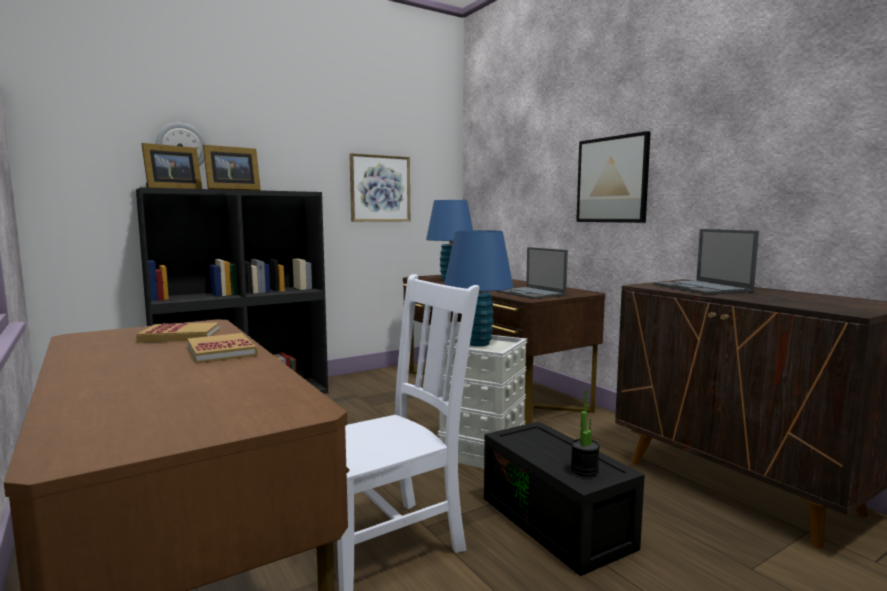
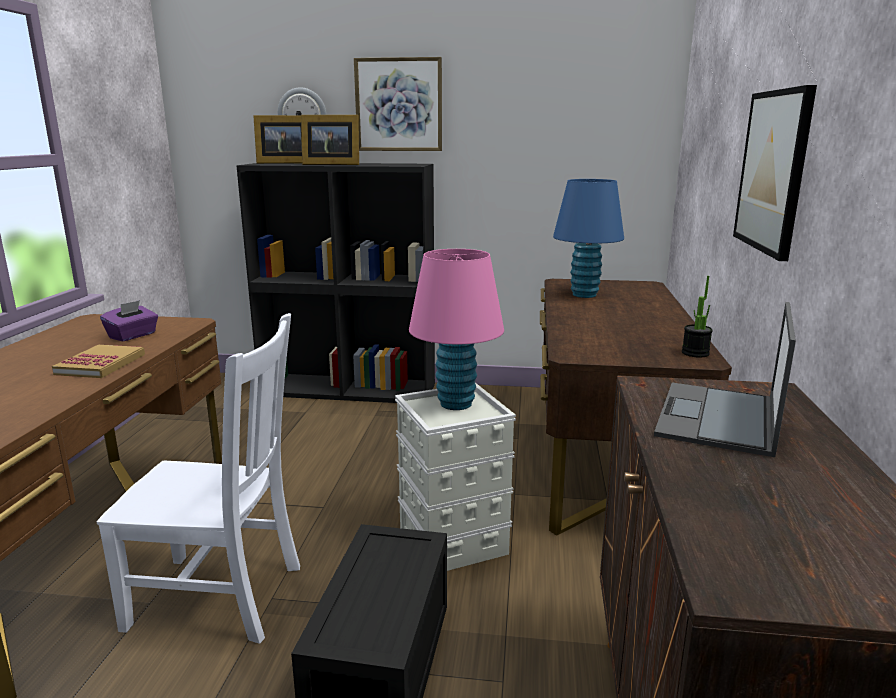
camera: 40 degrees right, 10 degrees up
book [136,322,220,343] -> purple tissue box [100,300,158,342]
picture [349,153,410,222] -> picture moved to [354,57,442,151]
blue table lamp [444,230,513,346] -> pink table lamp [409,249,504,410]
laptop [496,247,568,299] -> none
potted plant [570,390,600,477] -> potted plant moved to [682,276,713,357]

